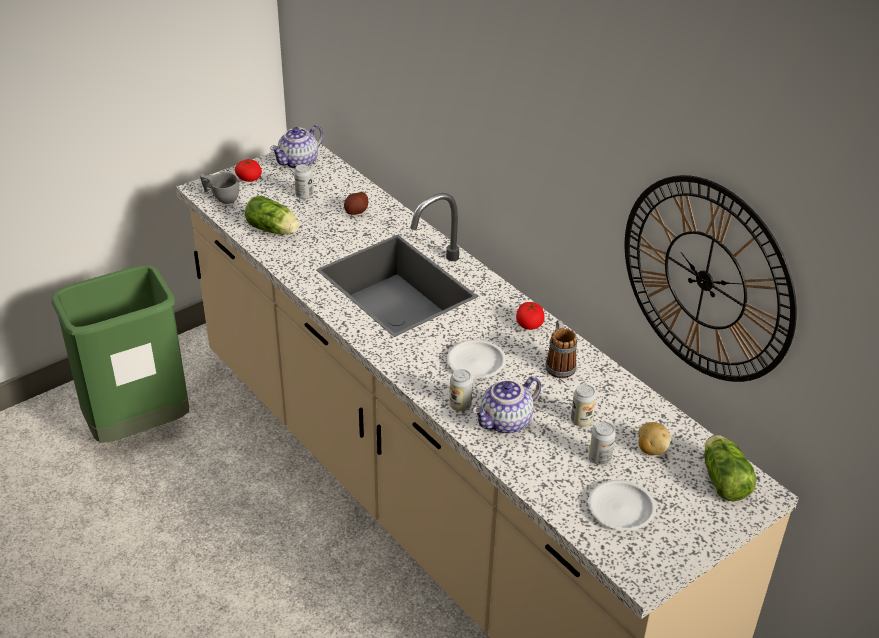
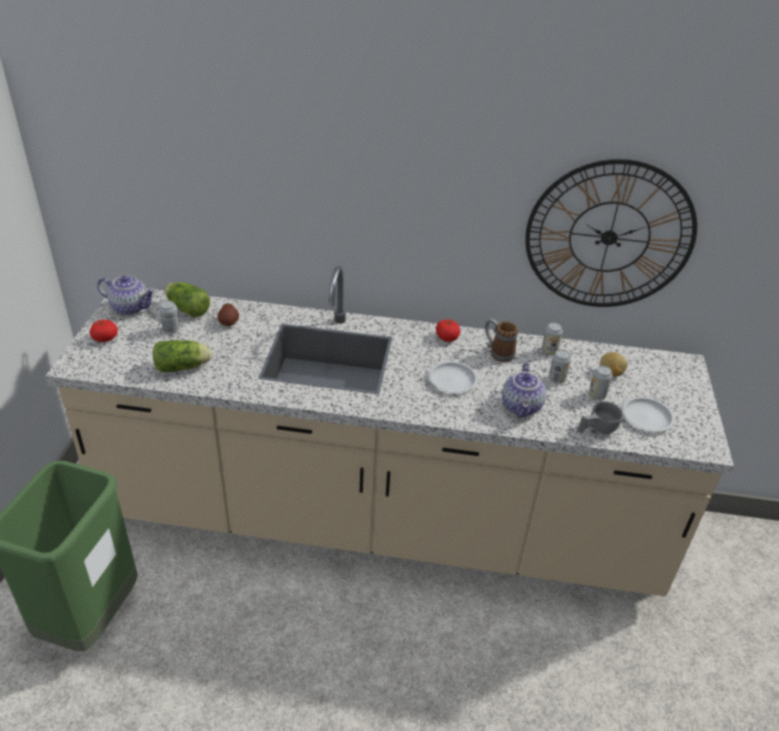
camera: 45 degrees left, 0 degrees up
grey cup [200,172,239,204] -> grey cup moved to [577,401,623,434]
teapot [270,125,324,169] -> teapot turned 75 degrees counterclockwise [97,276,156,315]
can [449,369,473,411] -> can moved to [542,322,563,355]
lettuce [704,435,757,501] -> lettuce moved to [164,282,210,317]

